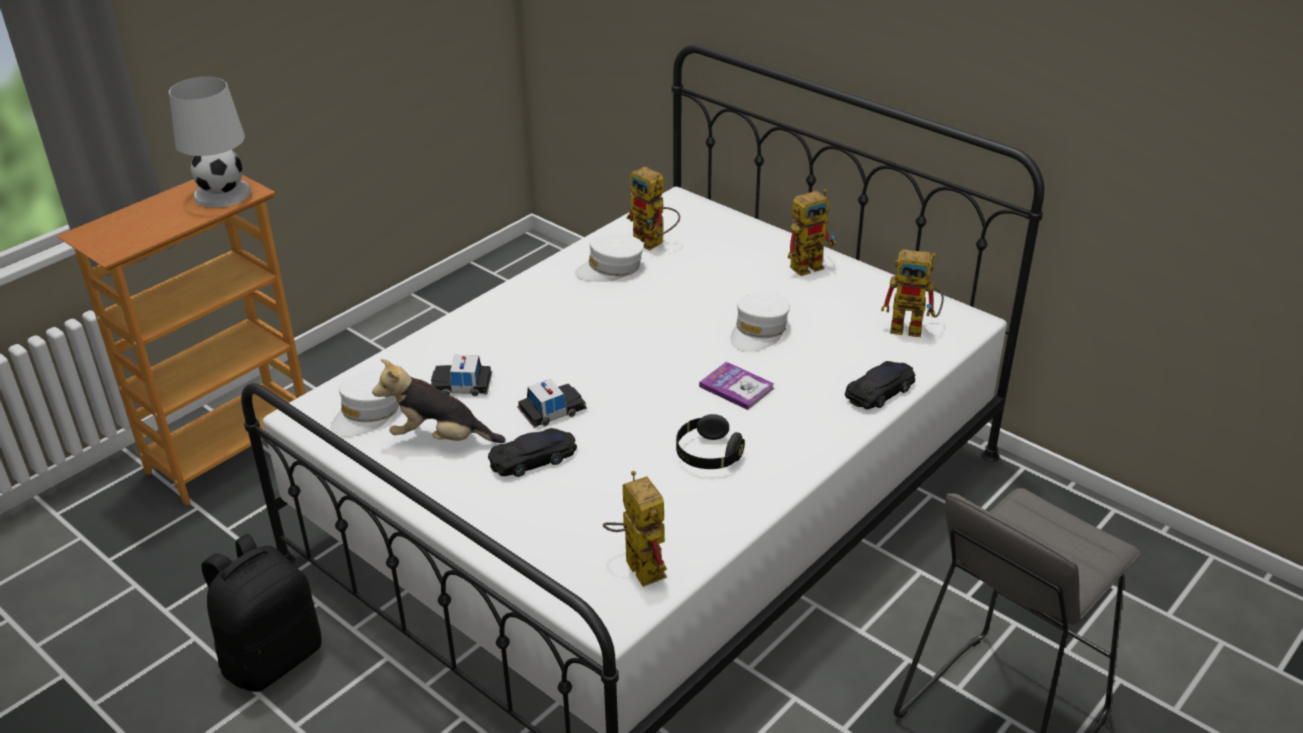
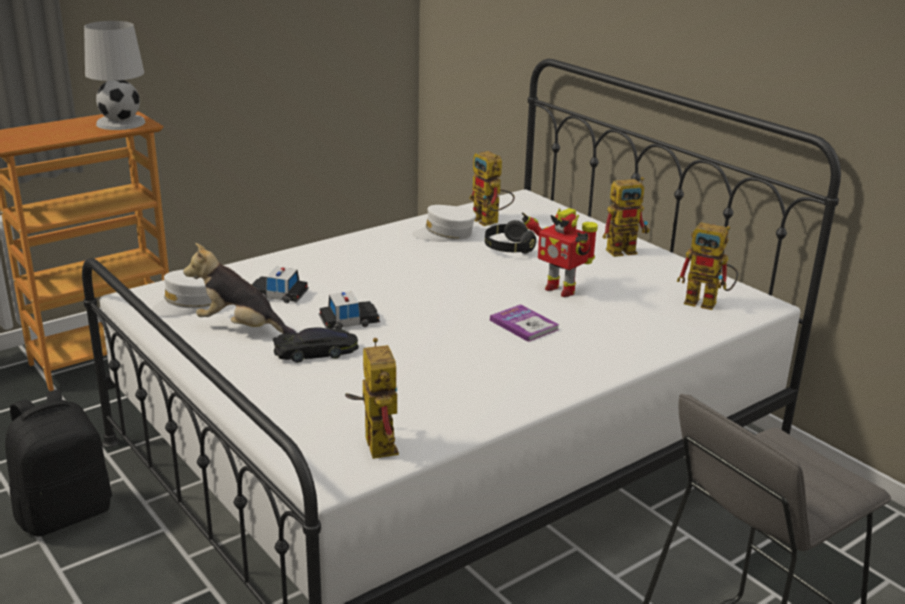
camera: 10 degrees right, 10 degrees down
black headphones [676,414,745,469] -> black headphones moved to [485,220,536,254]
white cap [730,292,790,352] -> toy robot [522,208,598,297]
black toy car [845,361,915,409] -> none

